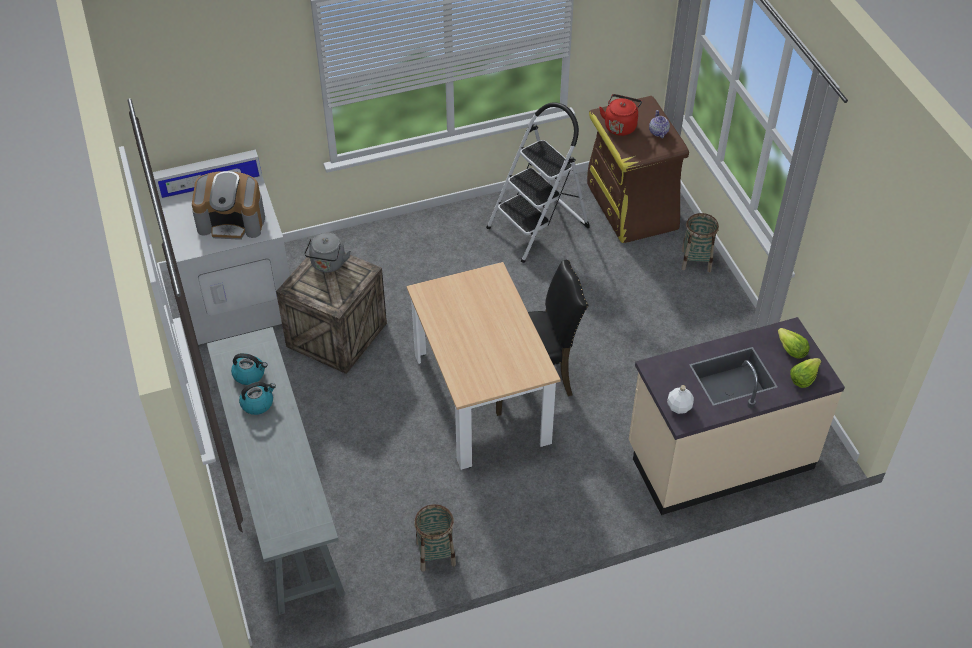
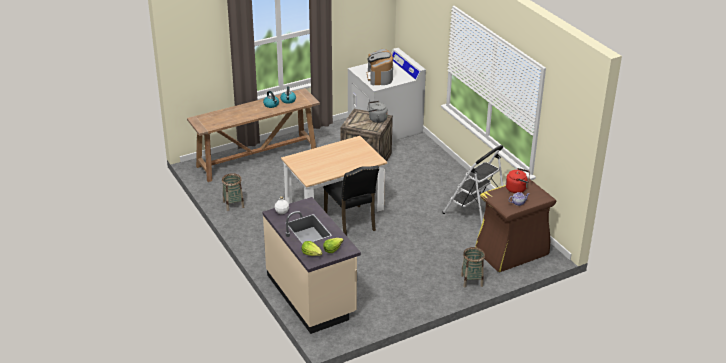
camera: 80 degrees right, 15 degrees down
grey console table [207,327,345,615] -> brown console table [187,88,320,182]

